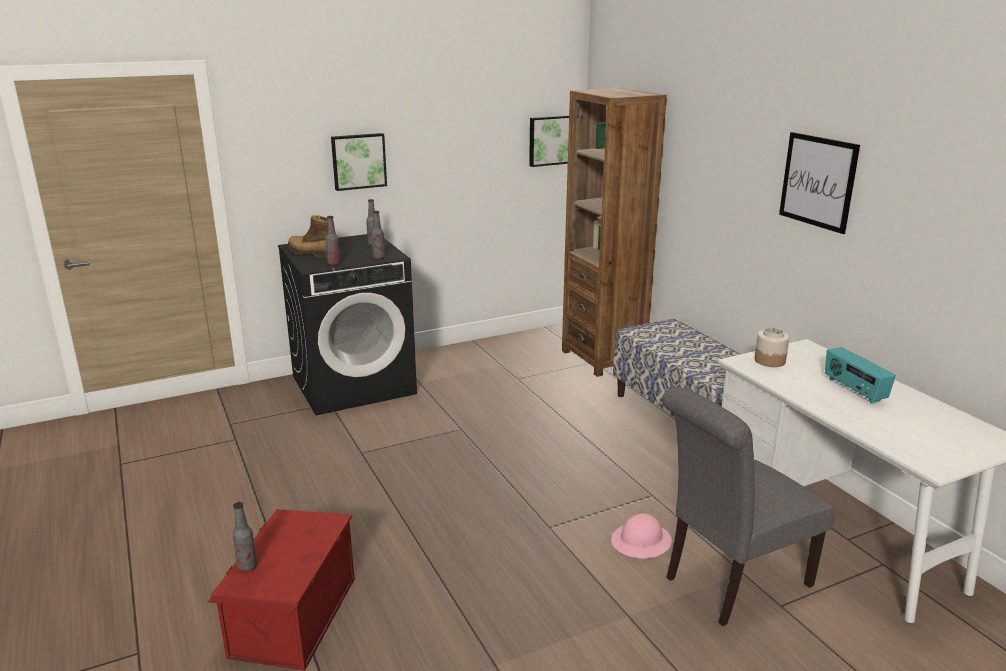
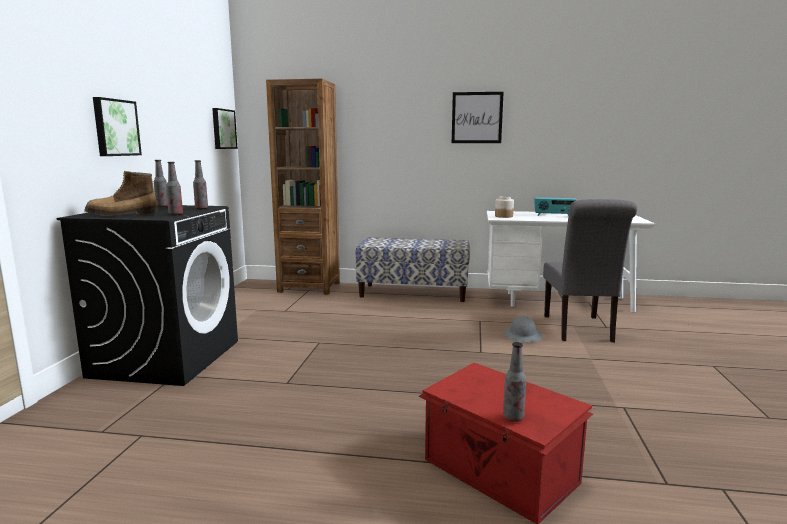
camera: 55 degrees left, 10 degrees down
pink hard hat [611,514,672,559] -> grey hard hat [504,316,543,342]

